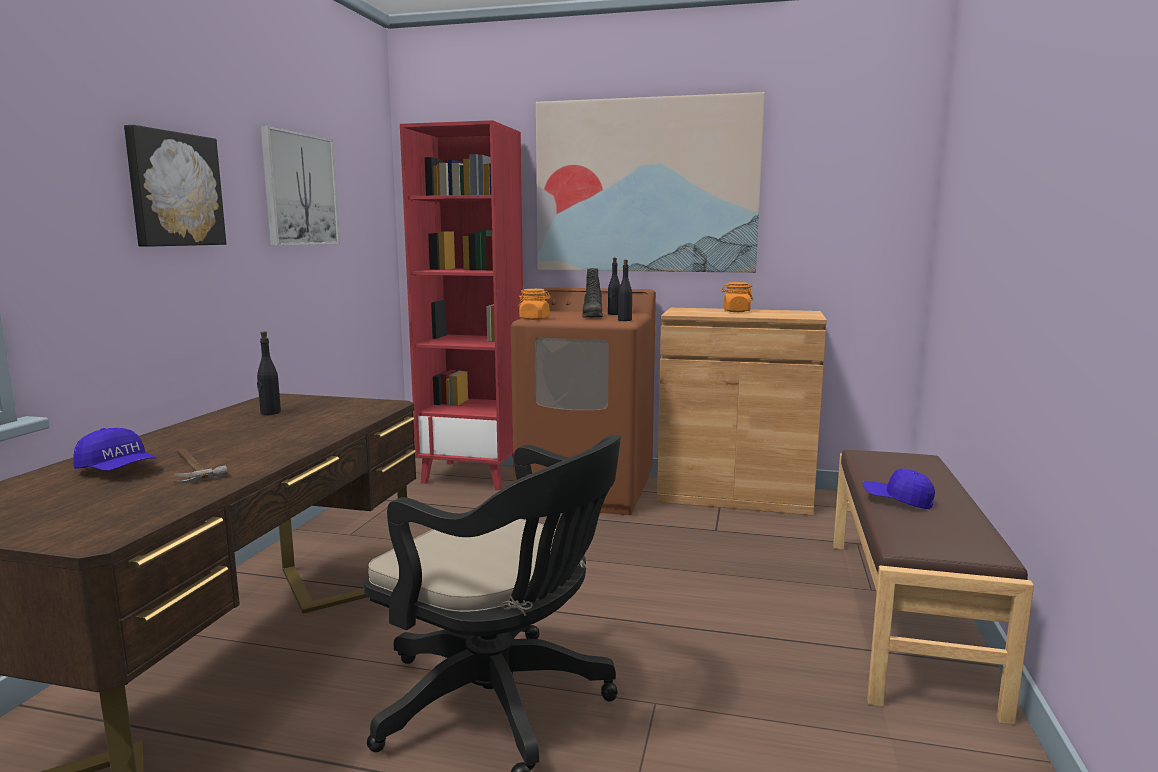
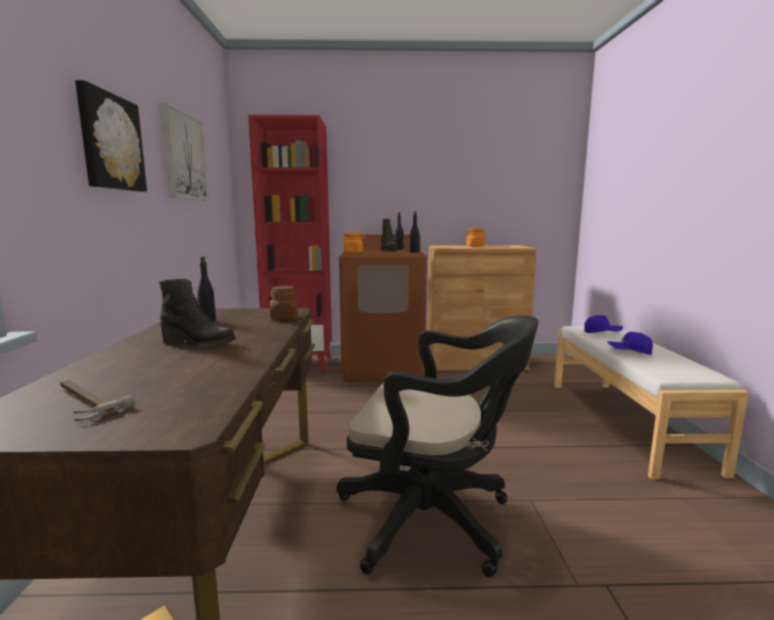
camera: 15 degrees left, 0 degrees up
blue cap [73,428,157,471] -> blue cap moved to [584,315,623,333]
hammer [174,448,228,483] -> hammer moved to [60,380,135,421]
picture [536,92,765,273] -> none
brown bench [833,450,1034,725] -> white bench [554,326,749,479]
none -> black boot [159,279,235,348]
none -> brown jar [270,286,298,320]

